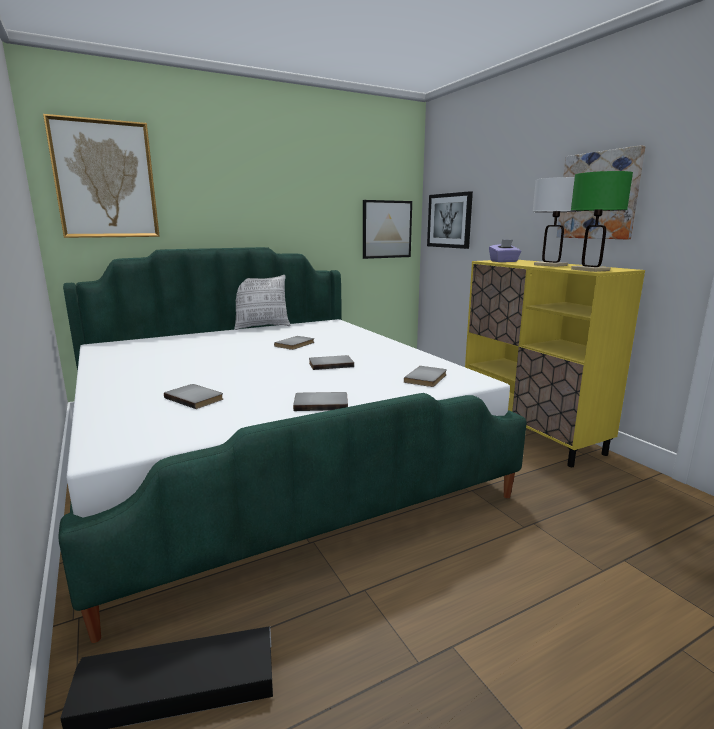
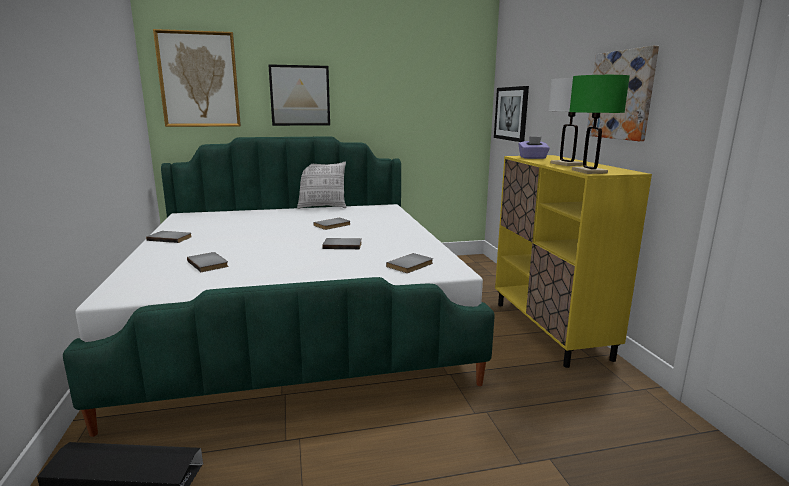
camera: 15 degrees right, 0 degrees up
grey book [293,392,348,411] -> grey book moved to [146,231,191,243]
picture [363,200,412,259] -> picture moved to [268,64,330,126]

